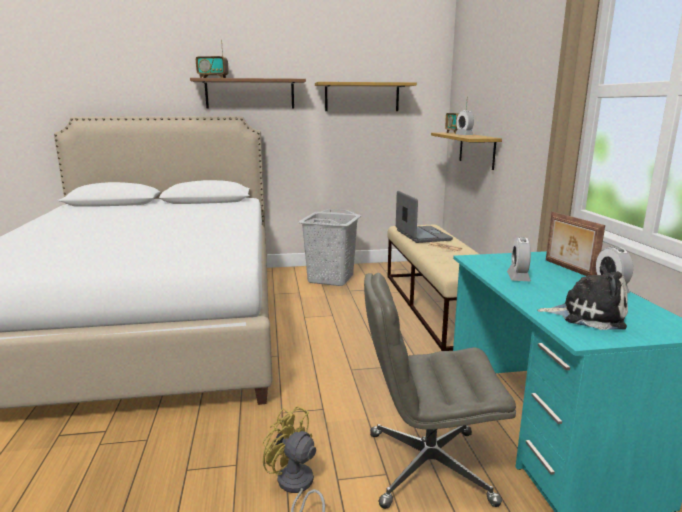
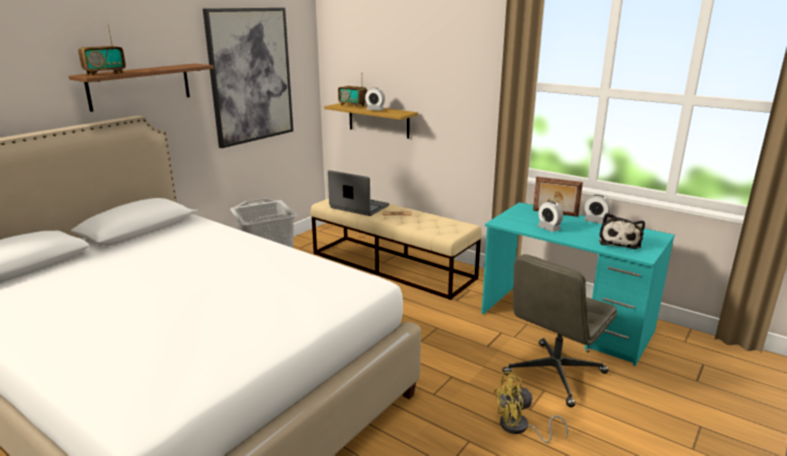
camera: 45 degrees left, 5 degrees up
shelf [315,82,417,111] -> picture [203,8,293,148]
plush toy [537,265,628,330] -> plush toy turned 135 degrees clockwise [599,213,645,249]

